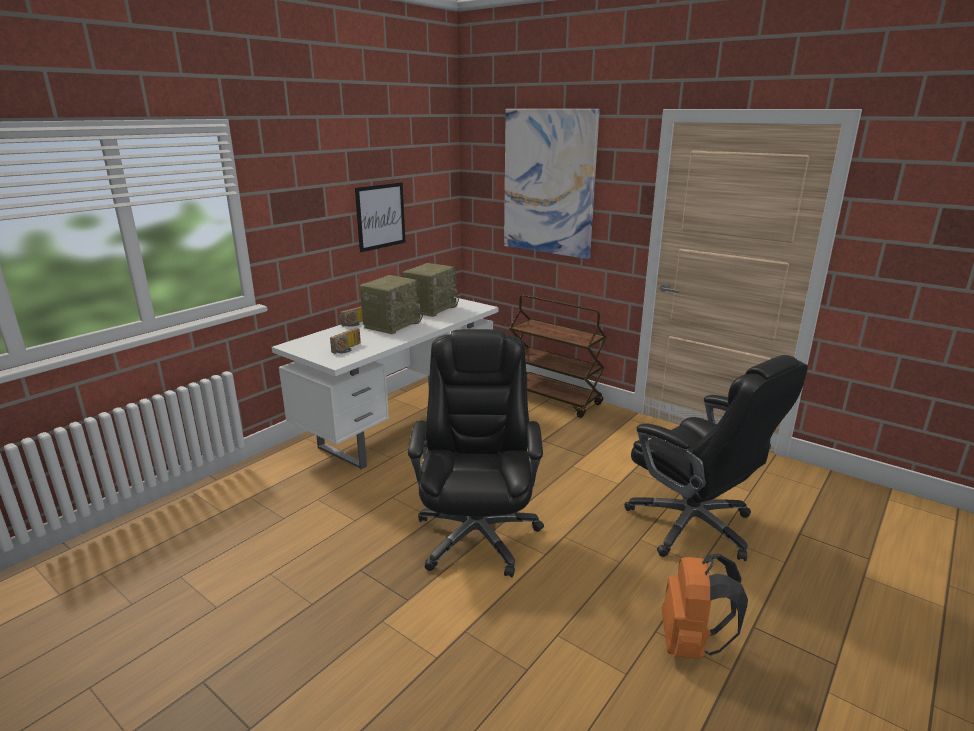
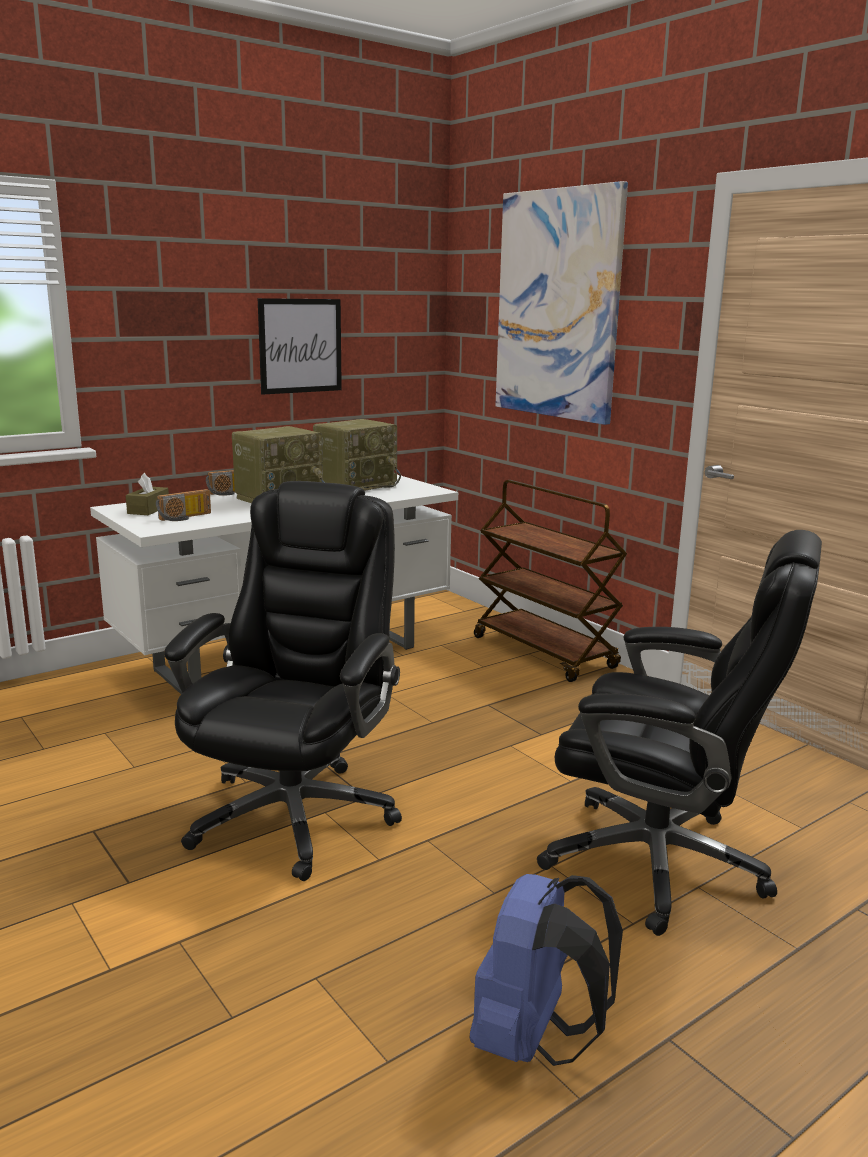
camera: 15 degrees right, 5 degrees down
black office chair [625,355,808,561] -> black office chair turned 45 degrees counterclockwise [537,530,822,936]
orange backpack [662,554,748,659] -> blue backpack [470,874,623,1066]
none -> brown tissue box [126,473,169,515]

